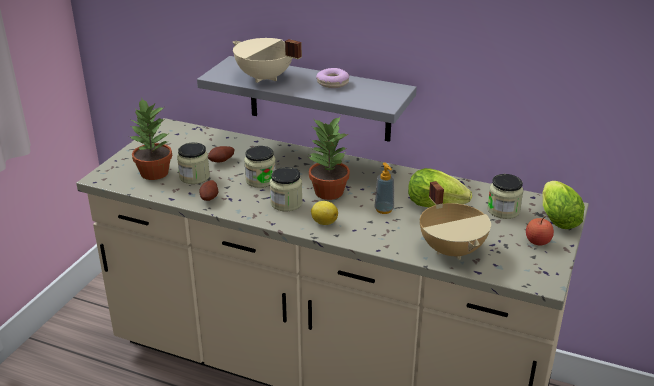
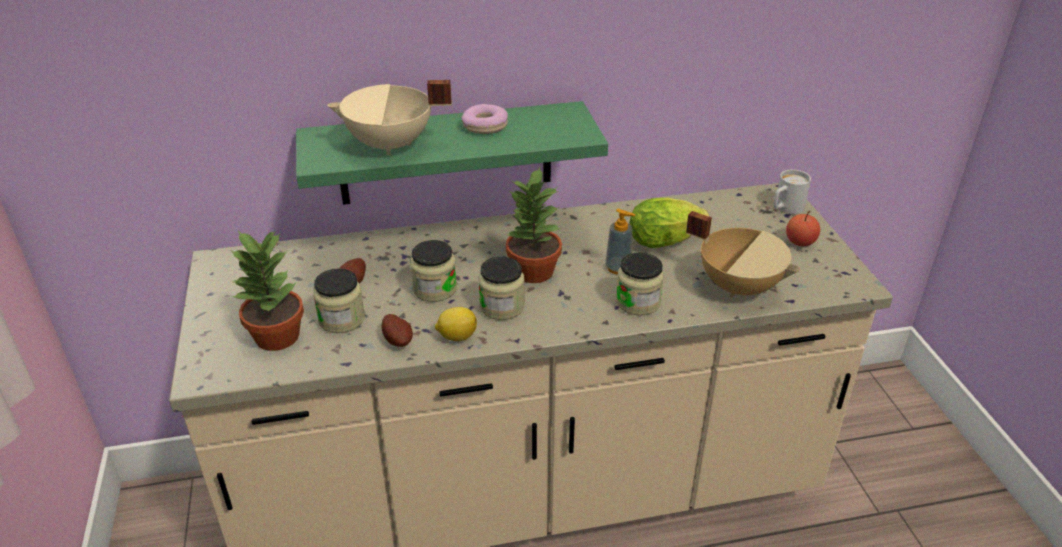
camera: 35 degrees left, 5 degrees up
grey shelf [197,56,417,142] -> green shelf [296,101,608,205]
lemon [311,201,338,225] -> lemon moved to [435,307,477,341]
jar [487,174,523,219] -> jar moved to [616,253,664,316]
lettuce [542,181,585,229] -> white mug [774,170,811,214]

